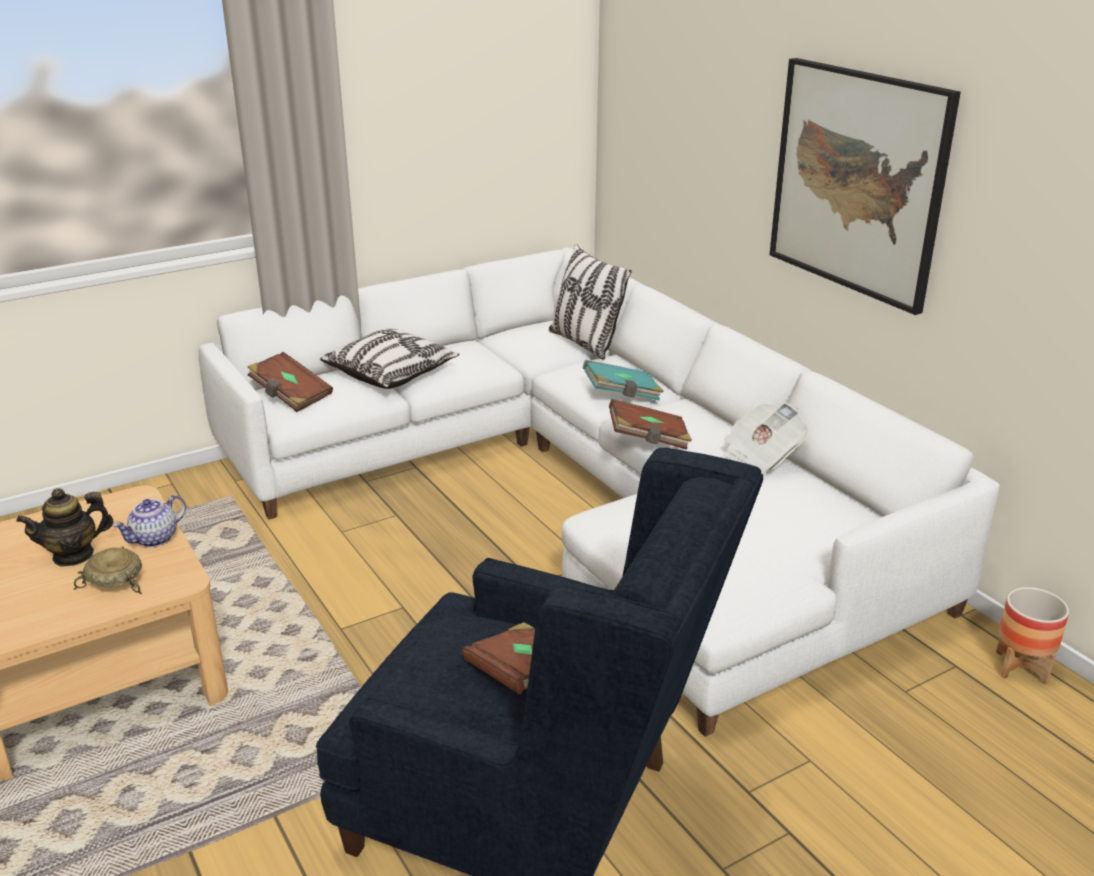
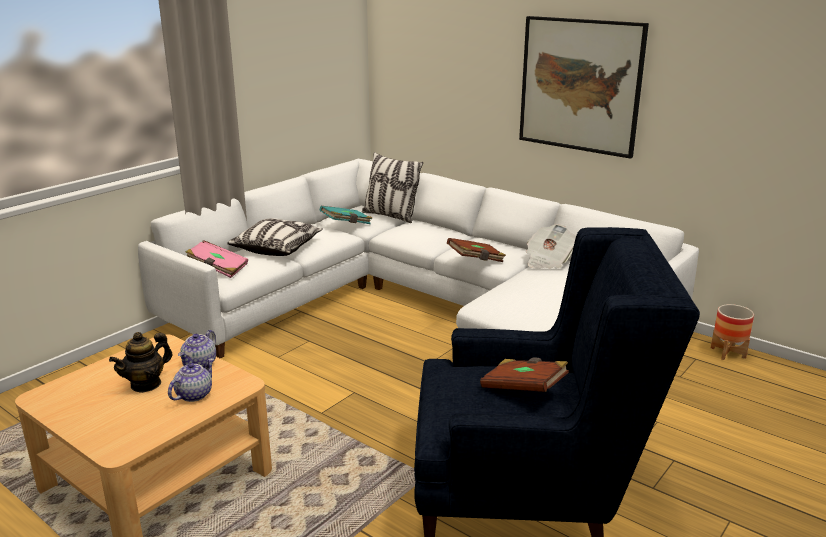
camera: 20 degrees left, 5 degrees down
beige bowl [74,546,142,594] -> teapot [168,358,214,402]
brown book [247,352,333,412] -> pink book [186,240,248,278]
turquoise book [583,360,664,400] -> turquoise book moved to [320,206,372,224]

